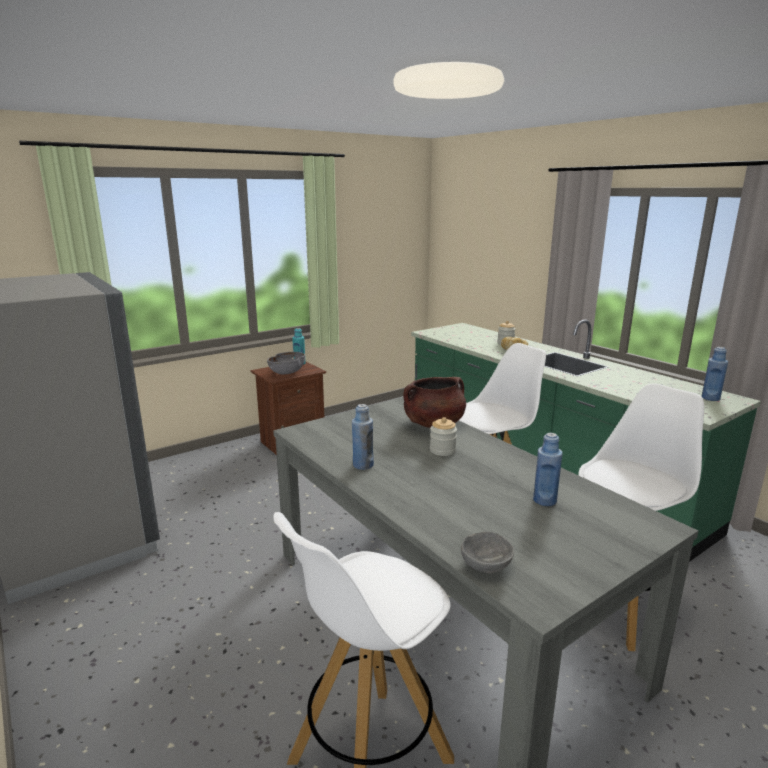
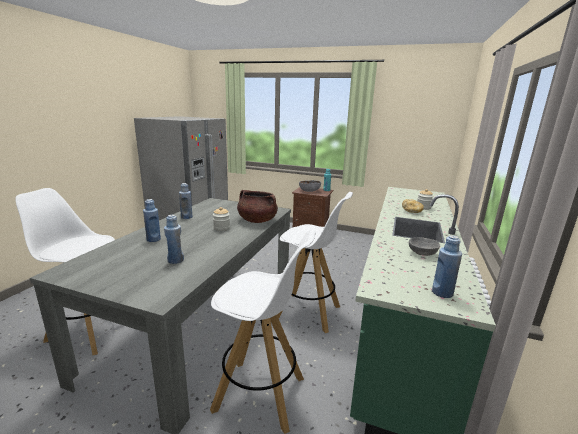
camera: 55 degrees right, 0 degrees up
grey bowl [461,531,514,573] -> grey bowl moved to [409,237,440,256]
none -> blue bottle [143,199,161,242]

